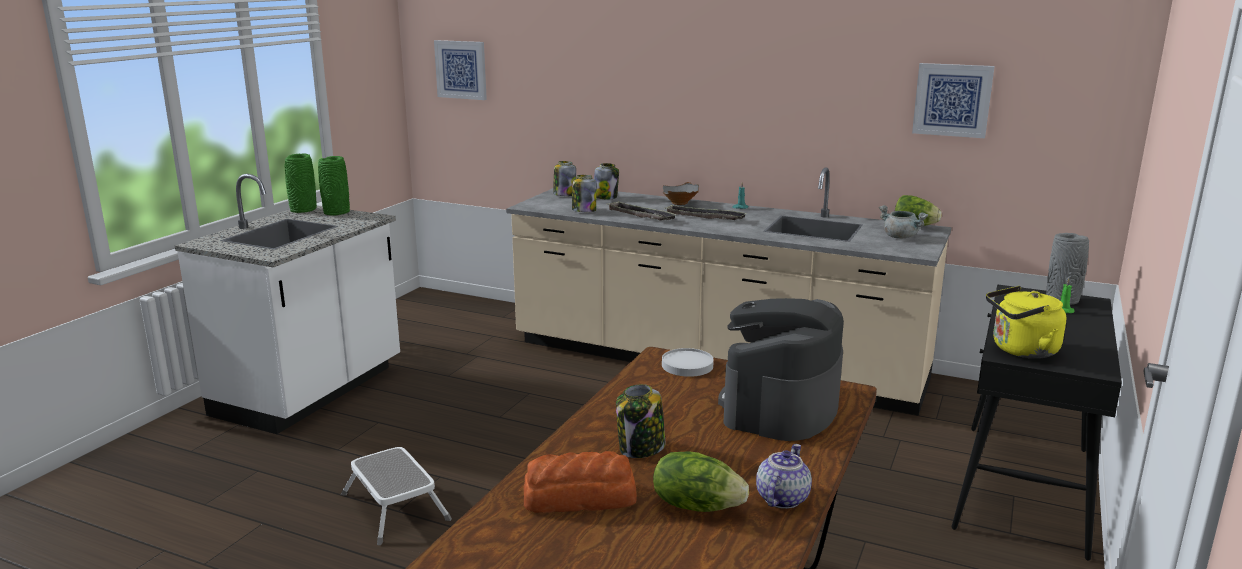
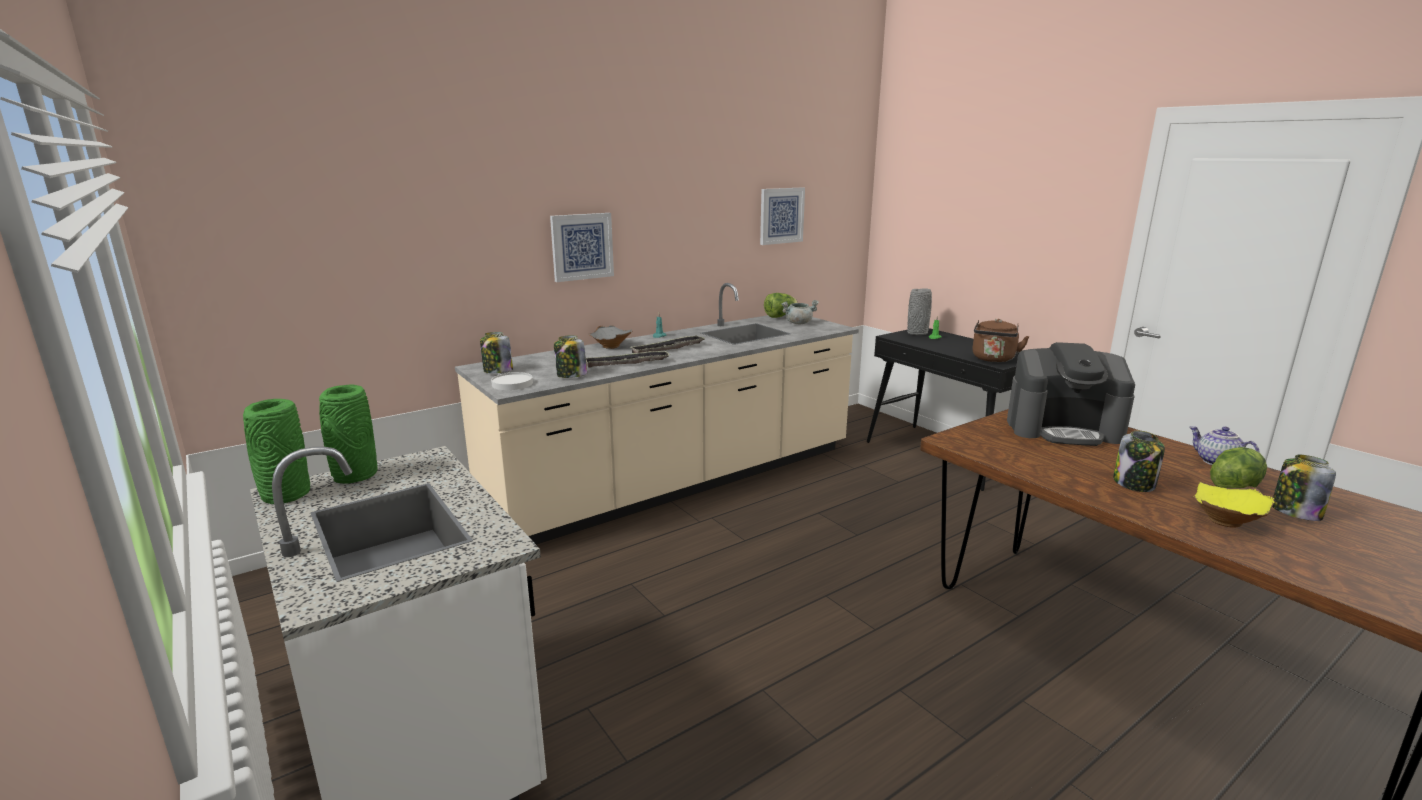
camera: 60 degrees left, 0 degrees up
grey step ladder [341,447,452,545] -> none
picture [434,40,487,100] -> picture moved to [550,213,614,282]
bread [523,451,637,513] -> yellow bowl [1193,482,1275,528]
jar [594,163,619,199] -> jar moved to [1272,455,1336,521]
white plate [662,348,714,377] -> white plate moved to [491,372,533,390]
coffee machine [718,298,844,441] -> coffee machine turned 45 degrees counterclockwise [1007,342,1135,446]
yellow kettle [986,286,1066,359] -> brown kettle [972,319,1030,362]

